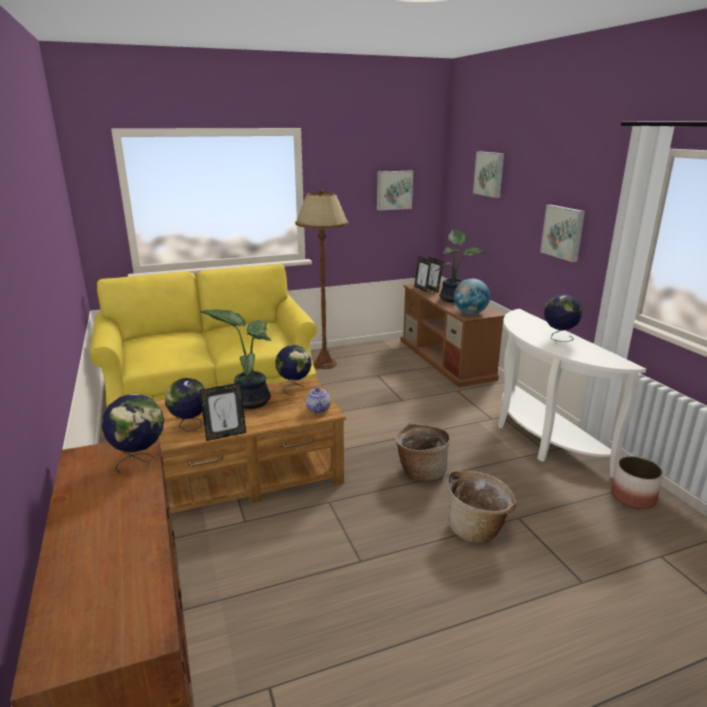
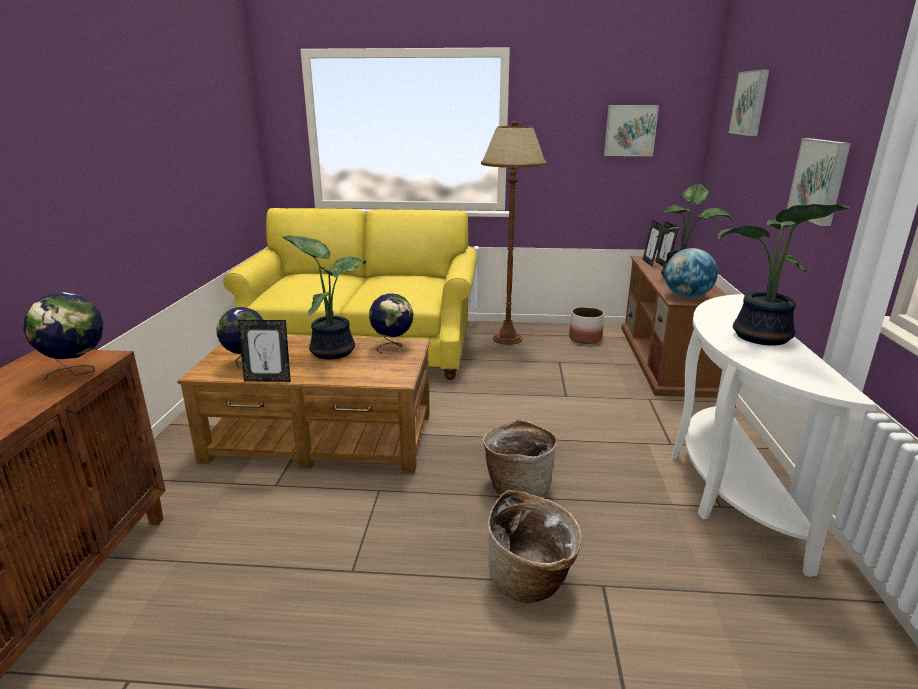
camera: 25 degrees right, 0 degrees up
teapot [306,385,331,414] -> none
globe [544,295,582,342] -> potted plant [718,204,849,346]
planter [611,456,664,510] -> planter moved to [569,307,604,344]

